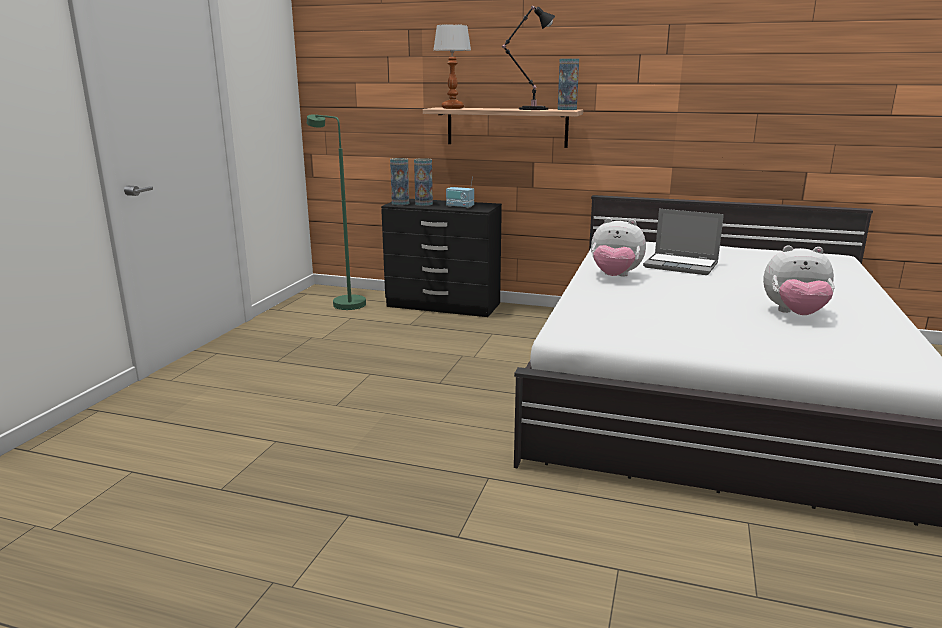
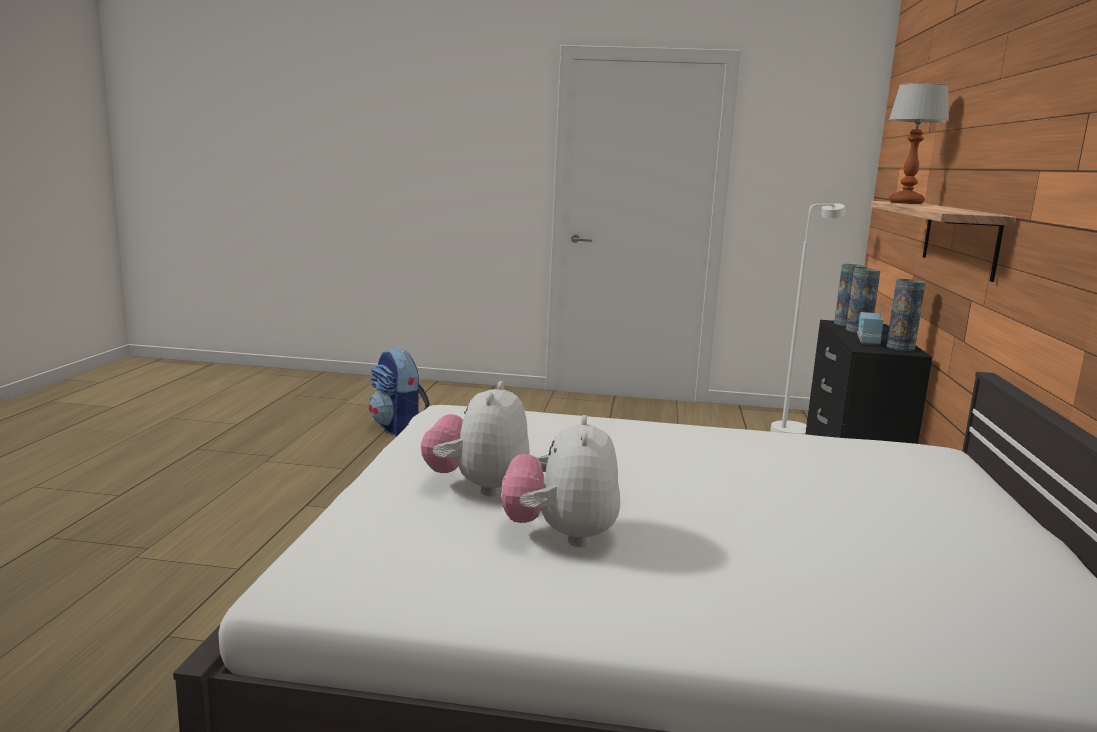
camera: 80 degrees right, 5 degrees down
green floor lamp [307,115,366,310] -> white floor lamp [770,203,845,434]
black table lamp [502,6,555,110] -> none
vase [558,58,579,110] -> vase moved to [886,279,926,351]
plush toy [591,218,646,276] -> plush toy moved to [421,381,530,496]
laptop [643,209,724,275] -> none
none -> backpack [369,348,430,436]

